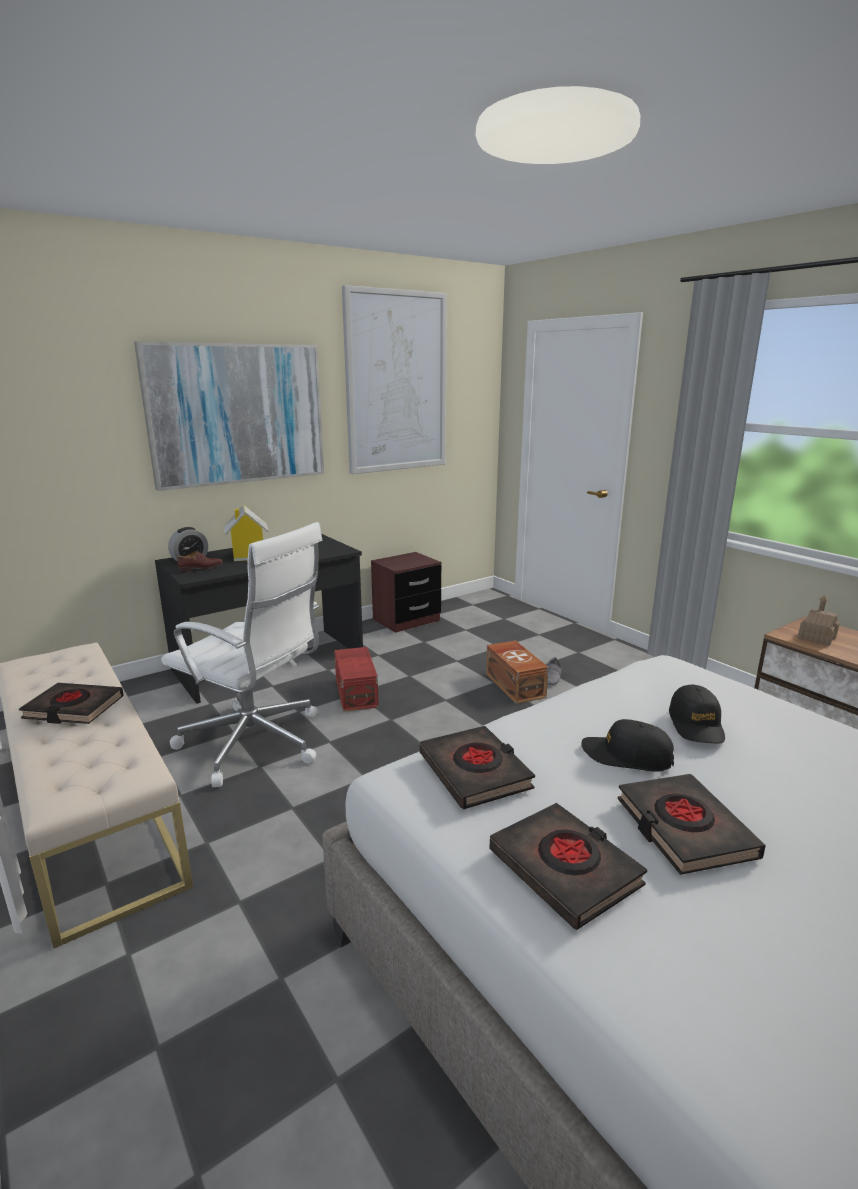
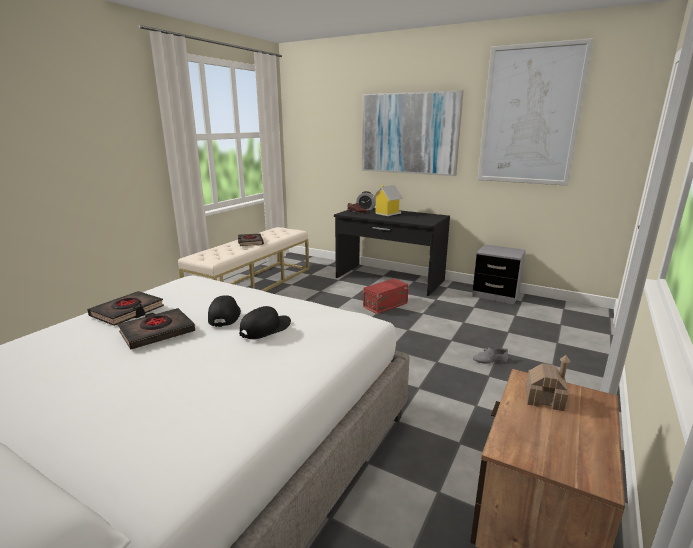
camera: 65 degrees right, 0 degrees up
white office chair [161,522,322,787] -> none
brown nightstand [371,552,441,633] -> grey nightstand [472,244,526,304]
black book [420,726,535,809] -> none
brown storage box [486,640,549,704] -> none
black cap [669,684,725,743] -> black cap turned 150 degrees clockwise [239,306,291,339]

